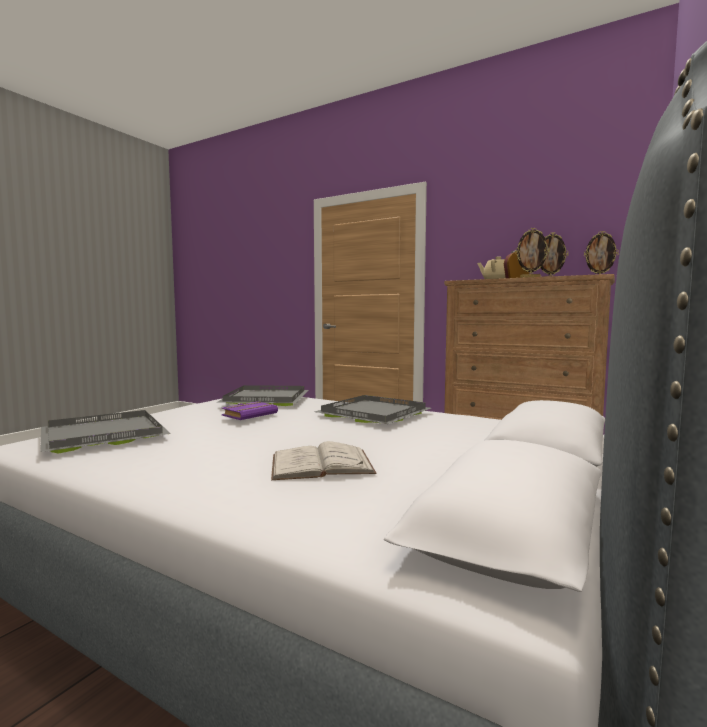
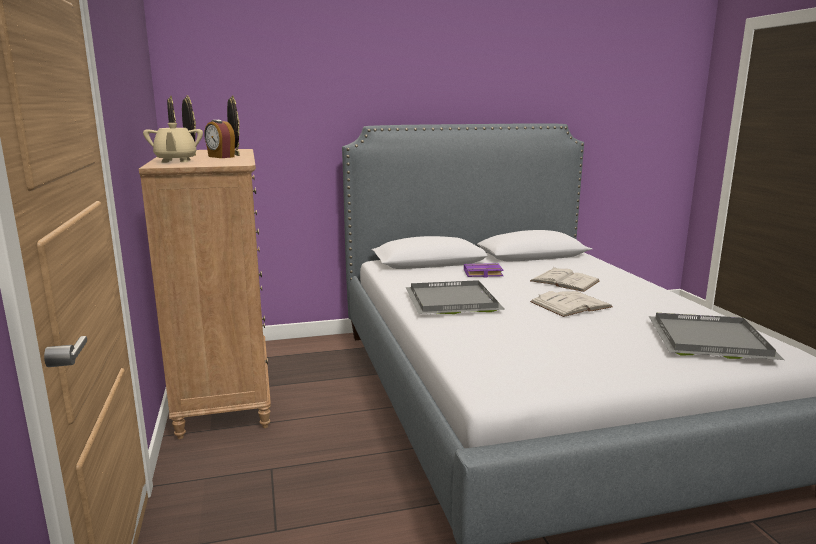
camera: 135 degrees left, 10 degrees up
grey tray [218,385,309,406] -> none
purple book [222,401,278,420] -> purple book moved to [464,263,504,277]
none -> white book [530,291,613,317]

